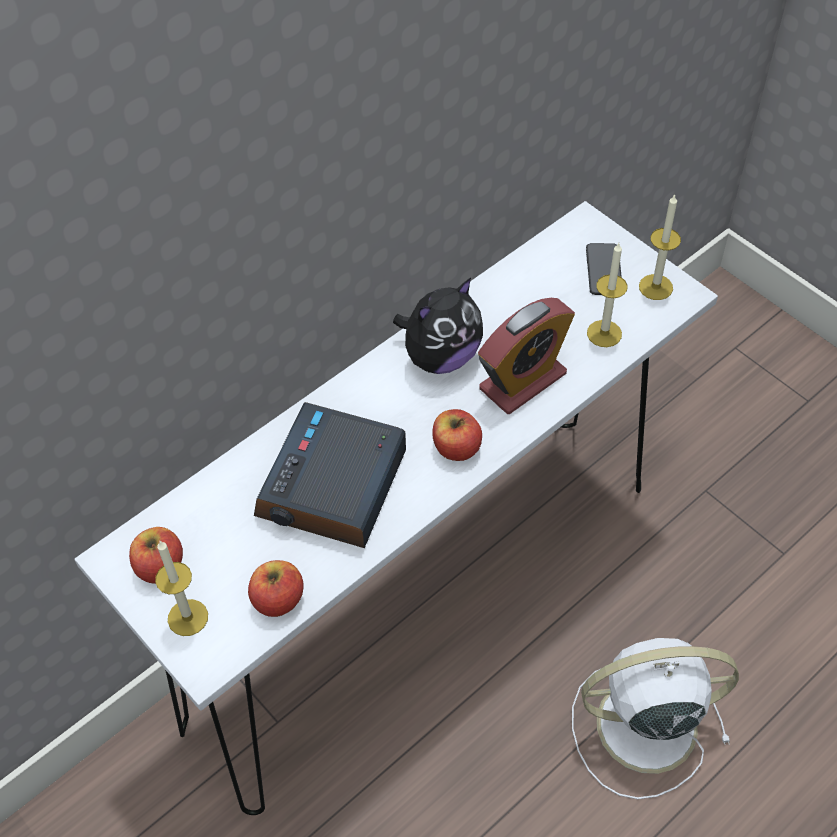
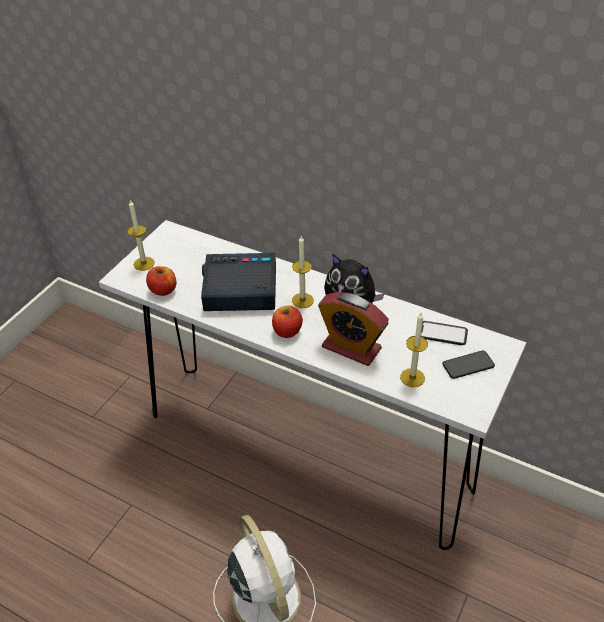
camera: 70 degrees right, 10 degrees down
apple [129,527,183,584] -> none
candle [639,194,681,300] -> candle moved to [292,236,314,308]
none -> phone [421,321,468,345]

